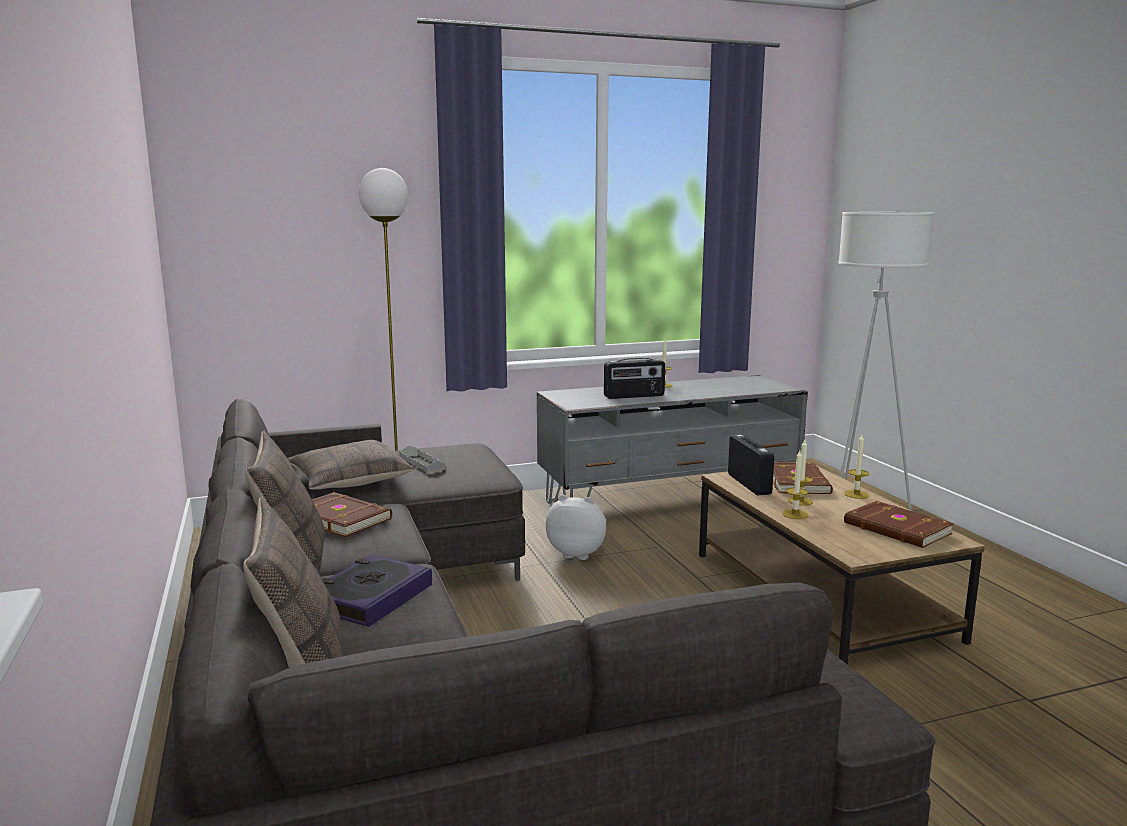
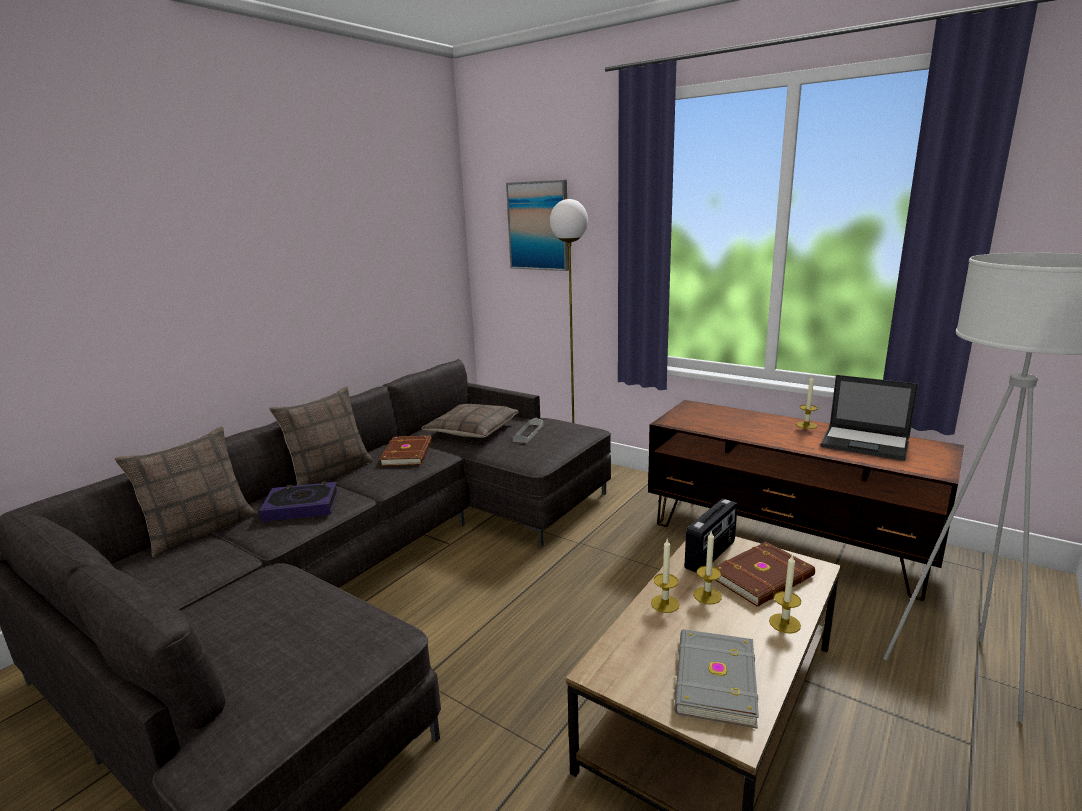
camera: 55 degrees right, 5 degrees up
grey tv stand [537,375,808,504] -> brown tv stand [648,400,964,601]
plush toy [546,494,607,560] -> none
radio [604,358,665,399] -> none
brown book [844,501,954,548] -> grey book [674,629,759,729]
none -> picture [506,180,569,271]
none -> laptop [821,375,918,461]

